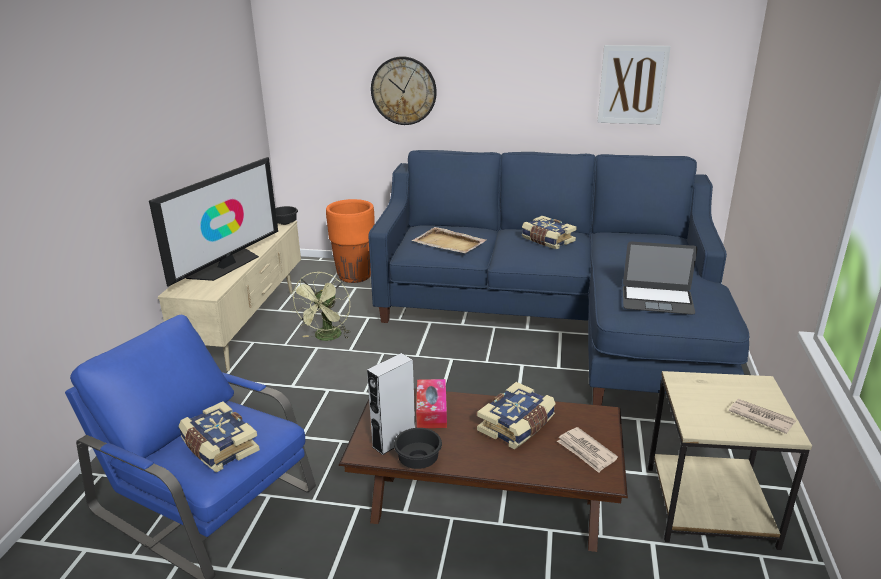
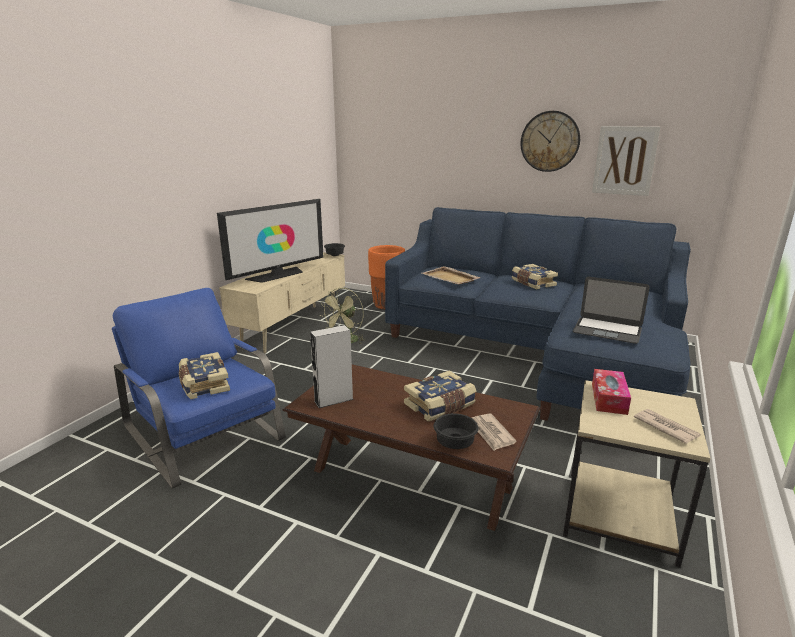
camera: 15 degrees right, 5 degrees down
wall clock [371,56,437,125] -> wall clock moved to [520,111,580,172]
black bowl [394,428,442,469] -> black bowl moved to [433,413,478,449]
tissue box [416,379,447,428] -> tissue box moved to [592,369,631,415]

